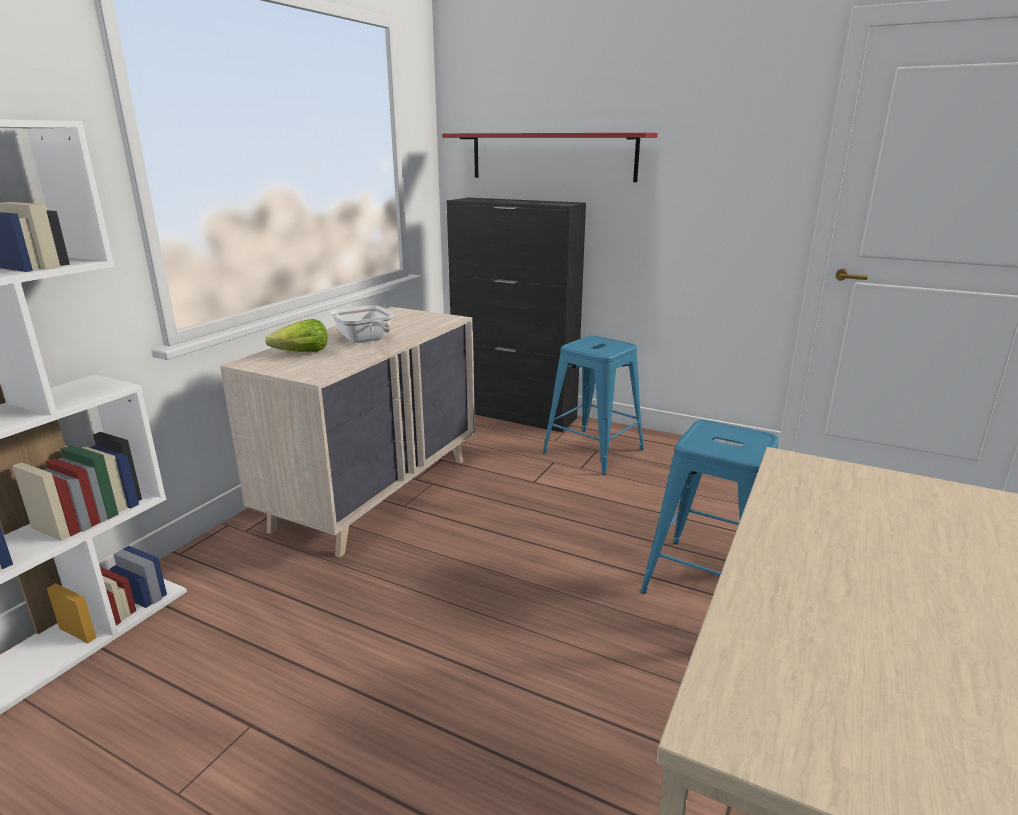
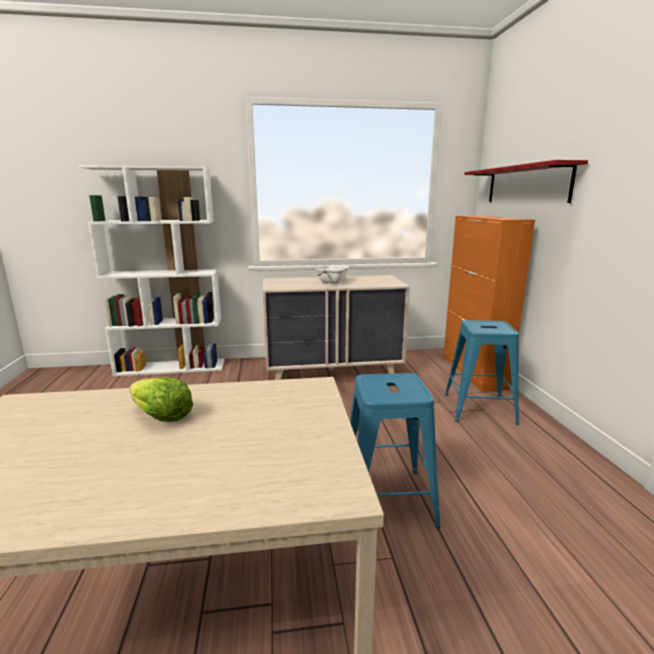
camera: 55 degrees right, 5 degrees down
lettuce [265,319,327,352] -> lettuce moved to [129,377,193,422]
black cabinet [447,198,586,432] -> orange cabinet [443,216,535,392]

